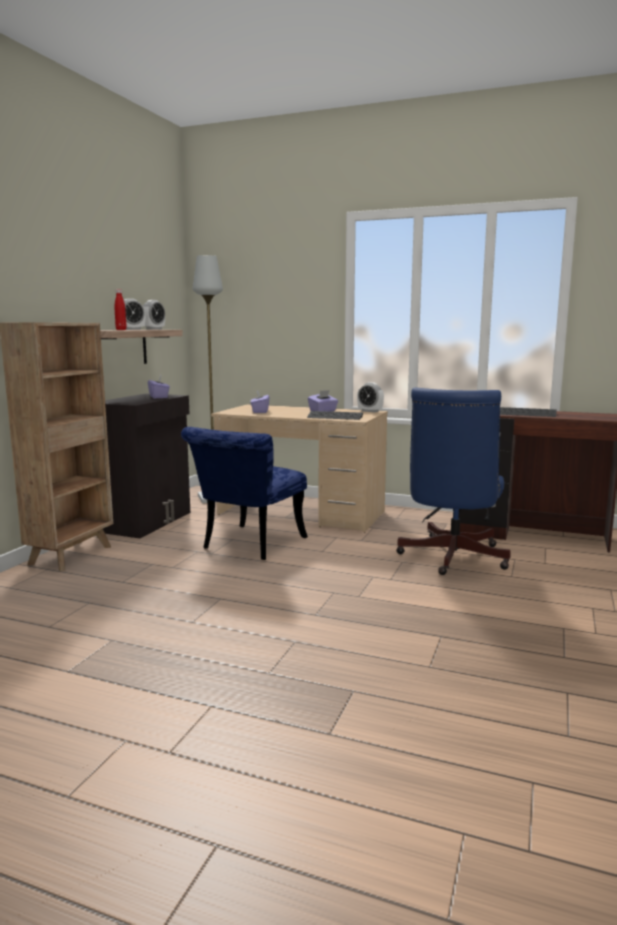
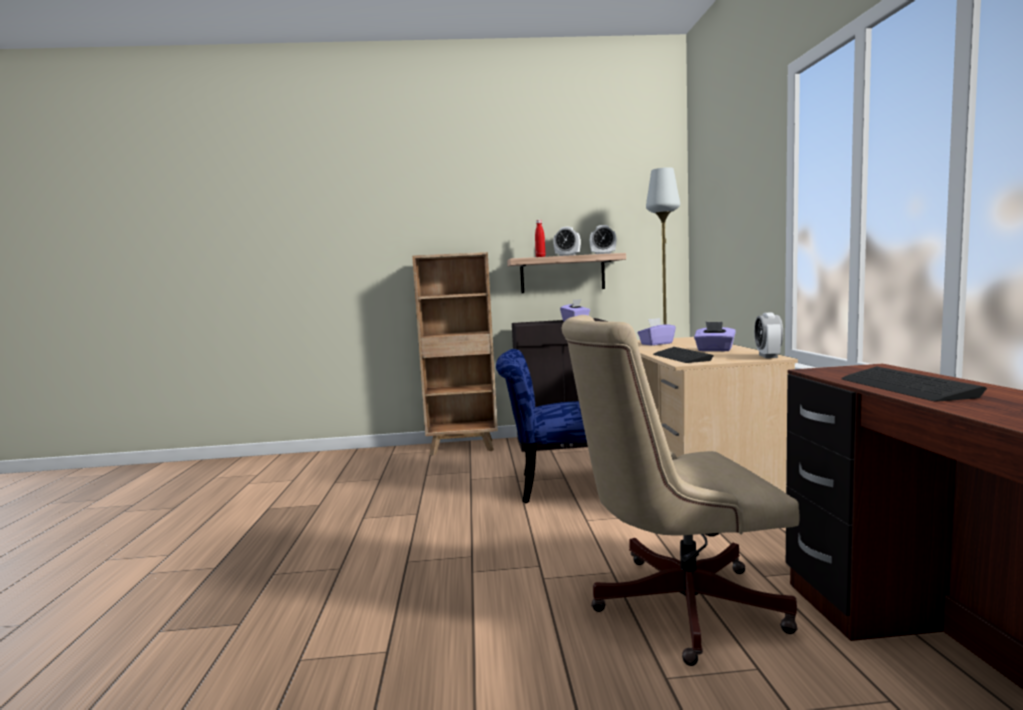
camera: 65 degrees right, 5 degrees down
blue office chair [396,387,511,575] -> beige office chair [561,315,799,666]

